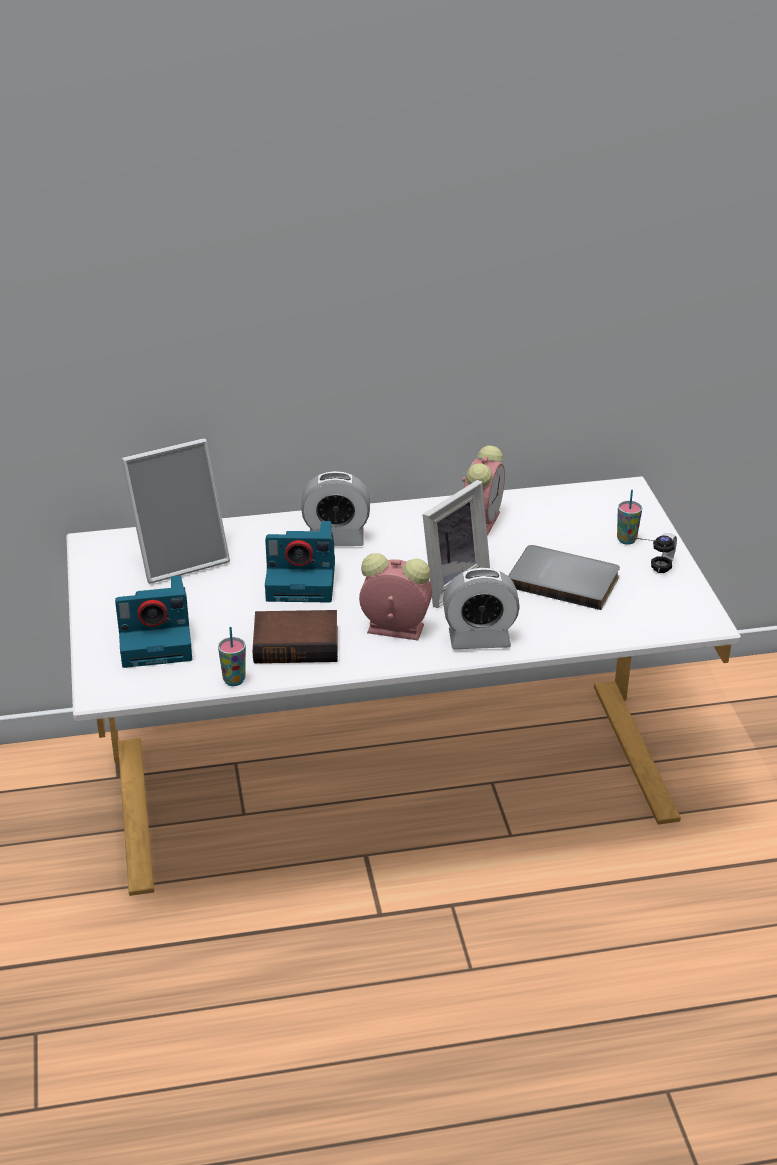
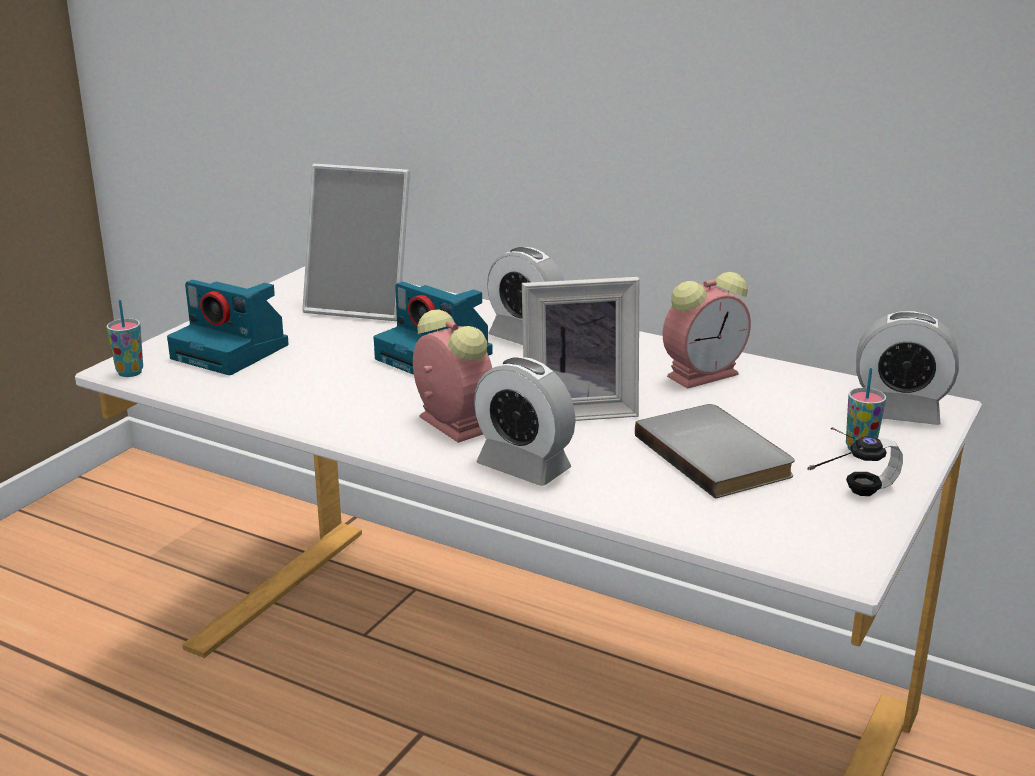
camera: 40 degrees right, 10 degrees down
cup [218,627,246,686] -> cup moved to [106,300,143,377]
book [253,610,338,663] -> none
none -> alarm clock [856,311,959,425]

